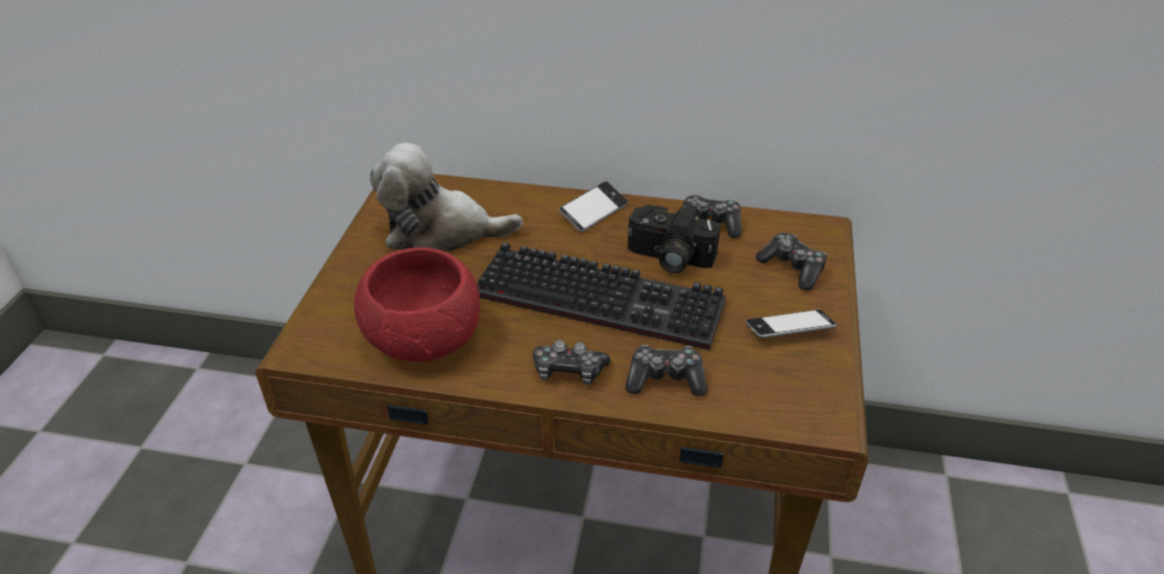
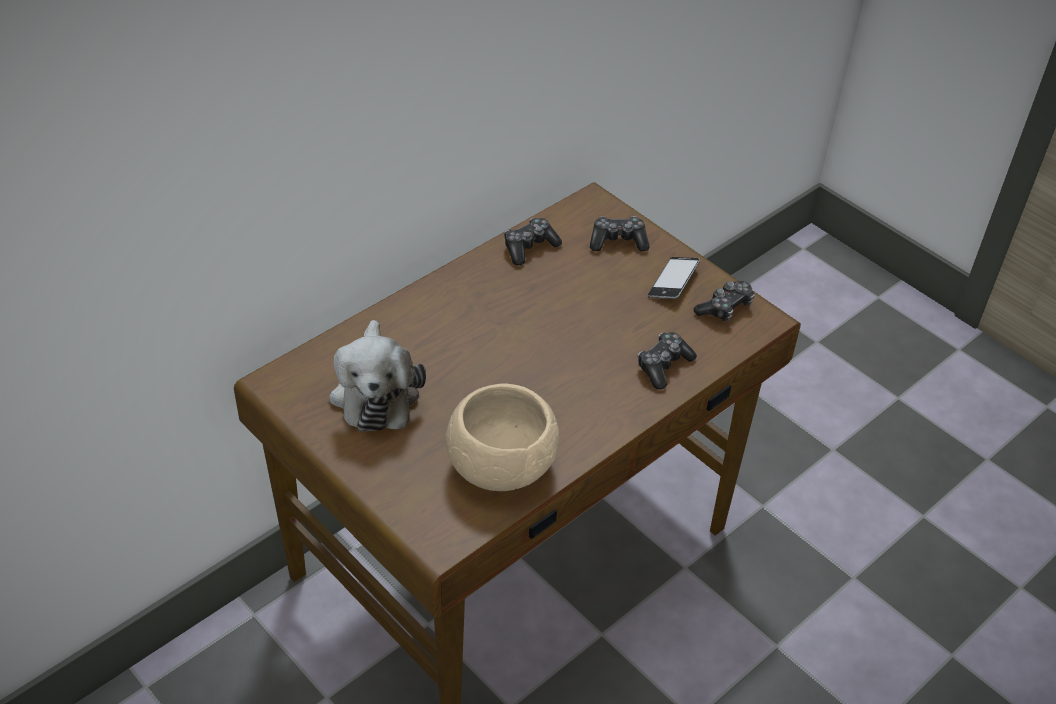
camera: 55 degrees left, 5 degrees up
red bowl [354,247,480,362] -> beige bowl [446,384,559,491]
plush toy [370,143,523,252] -> plush toy turned 45 degrees counterclockwise [329,320,426,432]
keyboard [477,242,726,350] -> none
game controller [532,340,611,385] -> game controller moved to [693,281,755,322]
phone [559,181,628,232] -> none
camera [628,205,720,273] -> none

